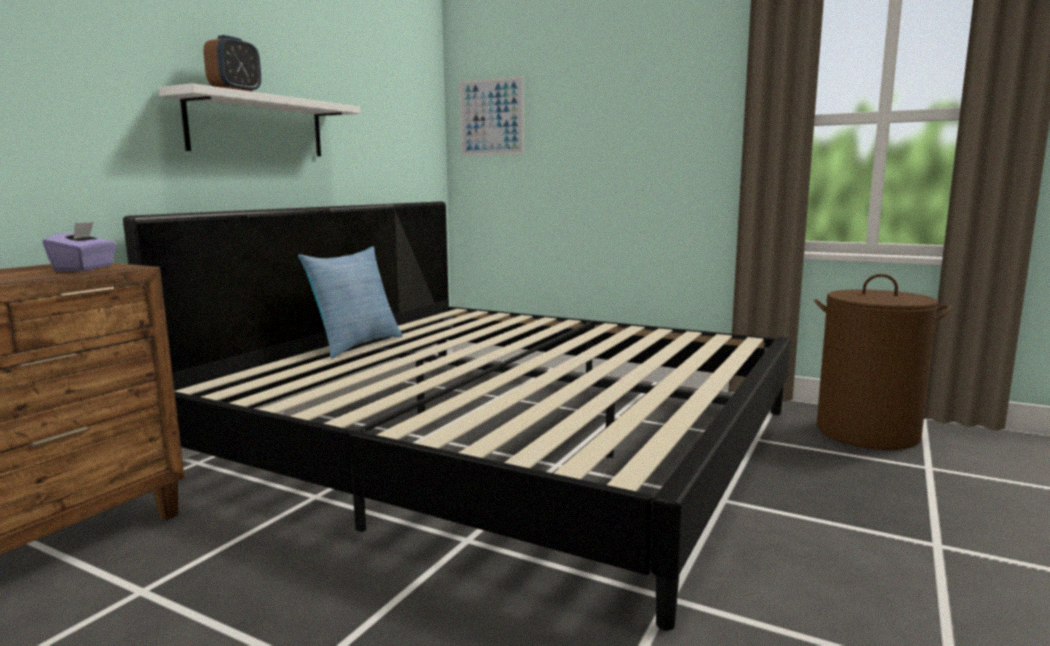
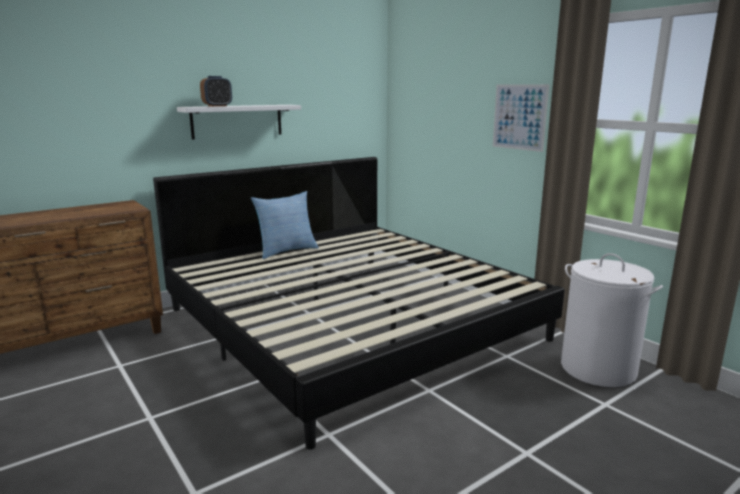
camera: 25 degrees right, 5 degrees up
purple tissue box [43,222,117,271] -> none
picture [459,76,524,156] -> picture moved to [493,84,549,152]
brown laundry basket [814,274,951,450] -> white laundry basket [561,253,663,387]

